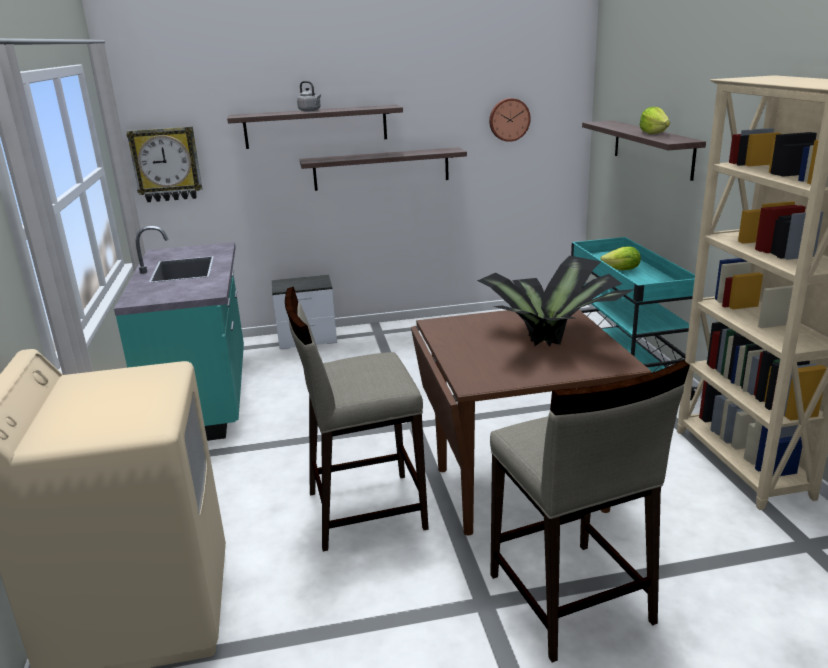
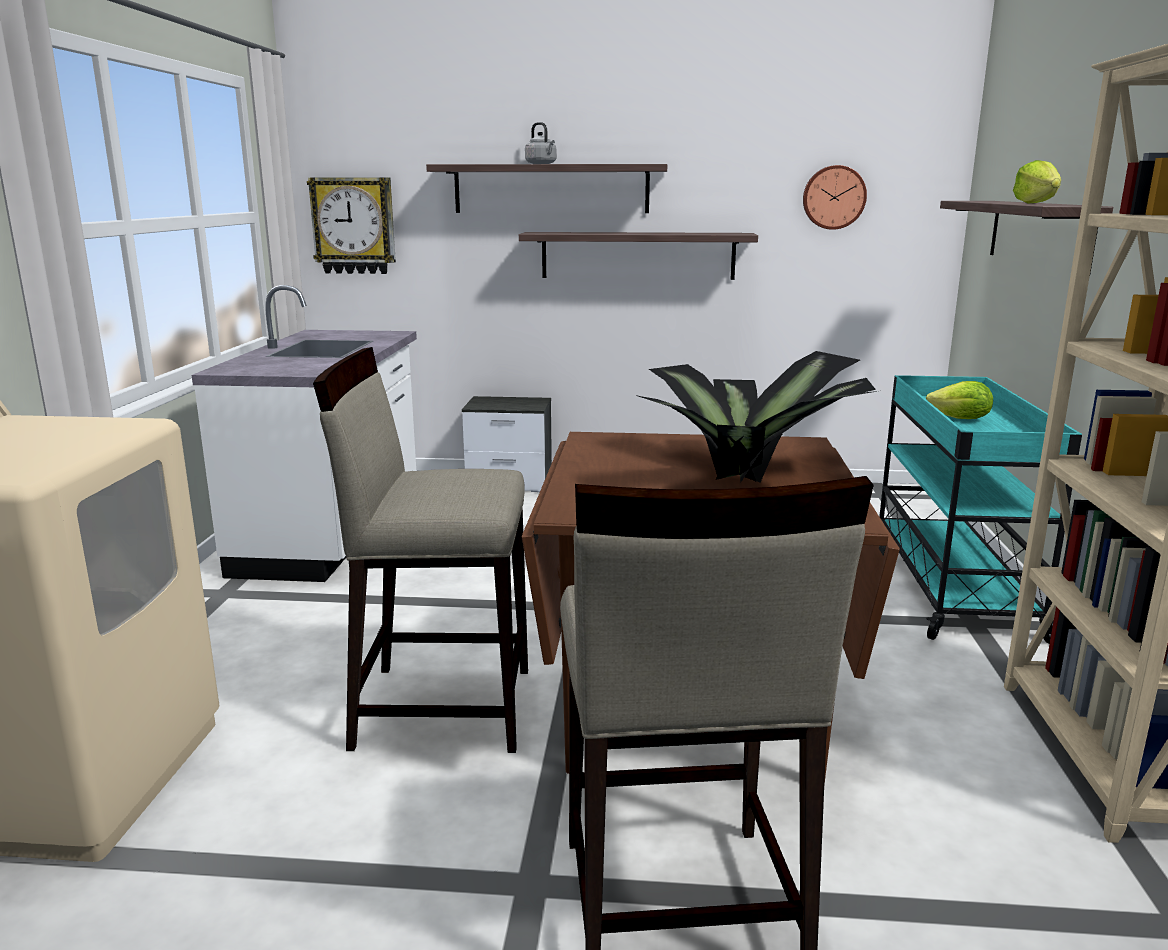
camera: 15 degrees right, 5 degrees down
turquoise counter [114,226,244,441] -> white counter [192,285,417,582]

